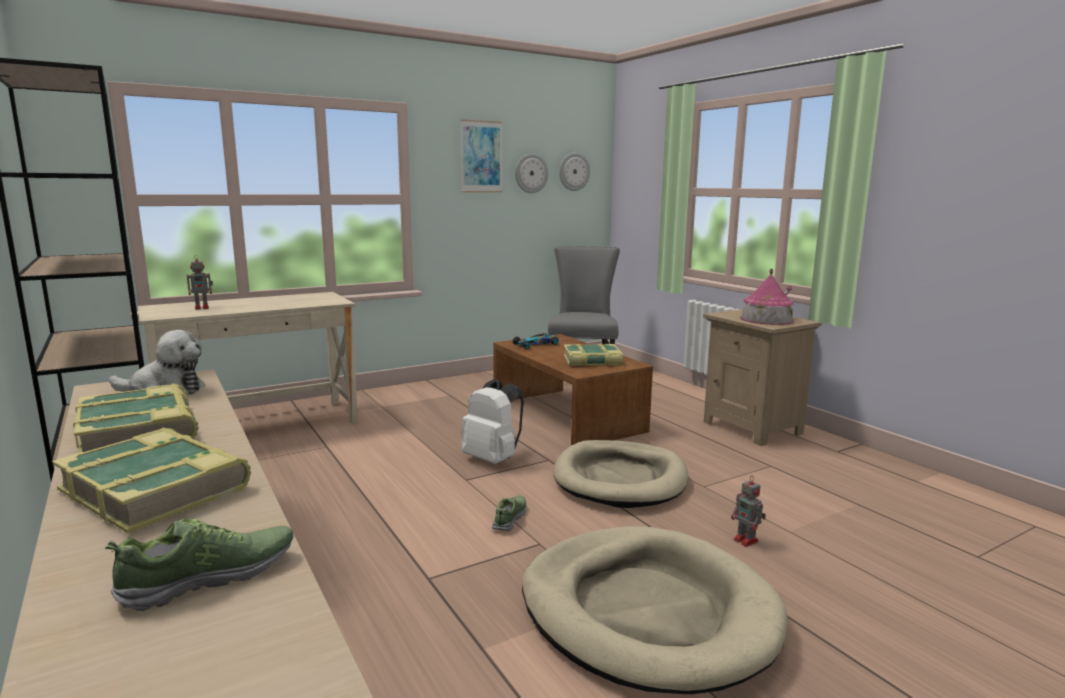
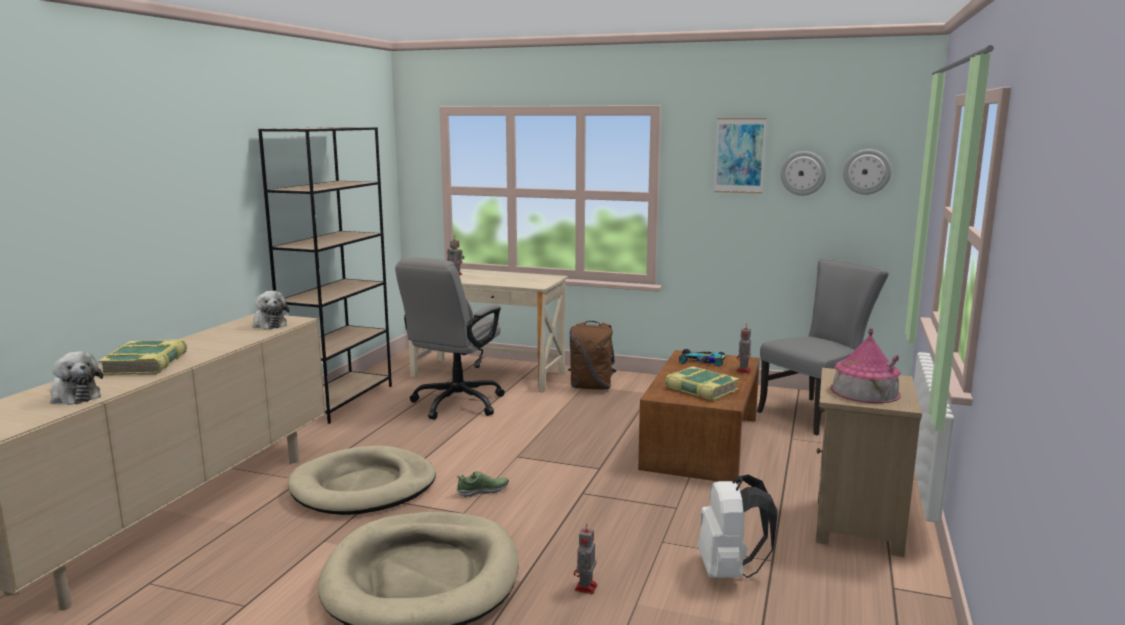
camera: 50 degrees right, 0 degrees up
book [73,384,199,453] -> none
shoe [105,519,294,611] -> plush toy [50,351,103,405]
white backpack [461,379,524,464] -> white backpack moved to [698,475,777,578]
beige dog bed [553,440,688,508] -> beige dog bed moved to [288,446,436,515]
none -> grey office chair [395,257,505,420]
none -> brown backpack [568,321,616,389]
none -> toy robot [736,323,751,373]

